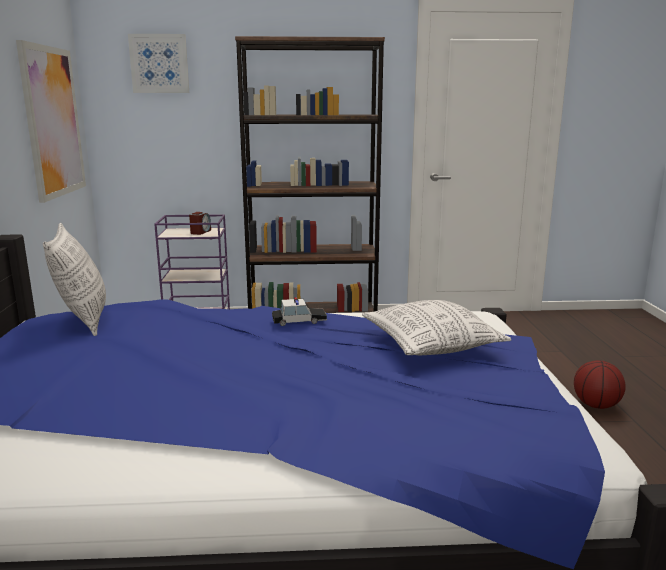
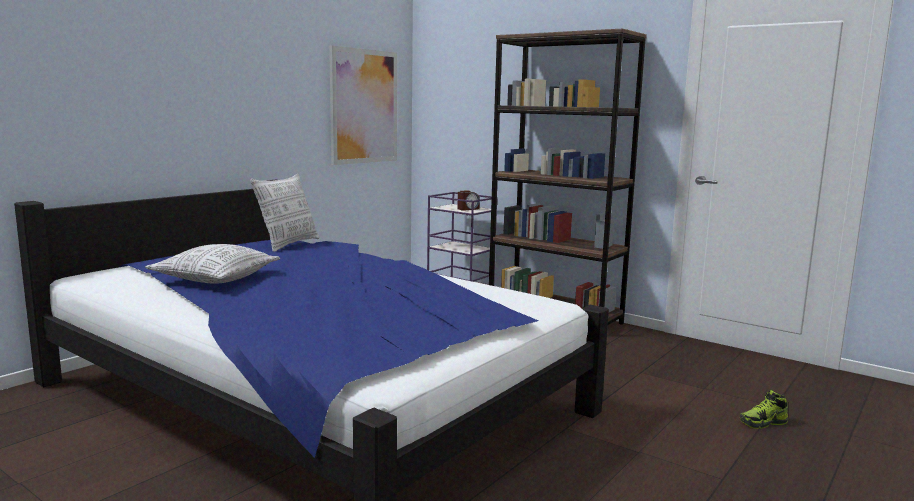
camera: 40 degrees right, 5 degrees down
picture [128,34,189,93] -> none
toy car [272,297,327,326] -> none
pillow [362,300,512,355] -> pillow moved to [145,244,280,284]
basketball [574,360,626,409] -> none
none -> shoe [740,390,788,429]

